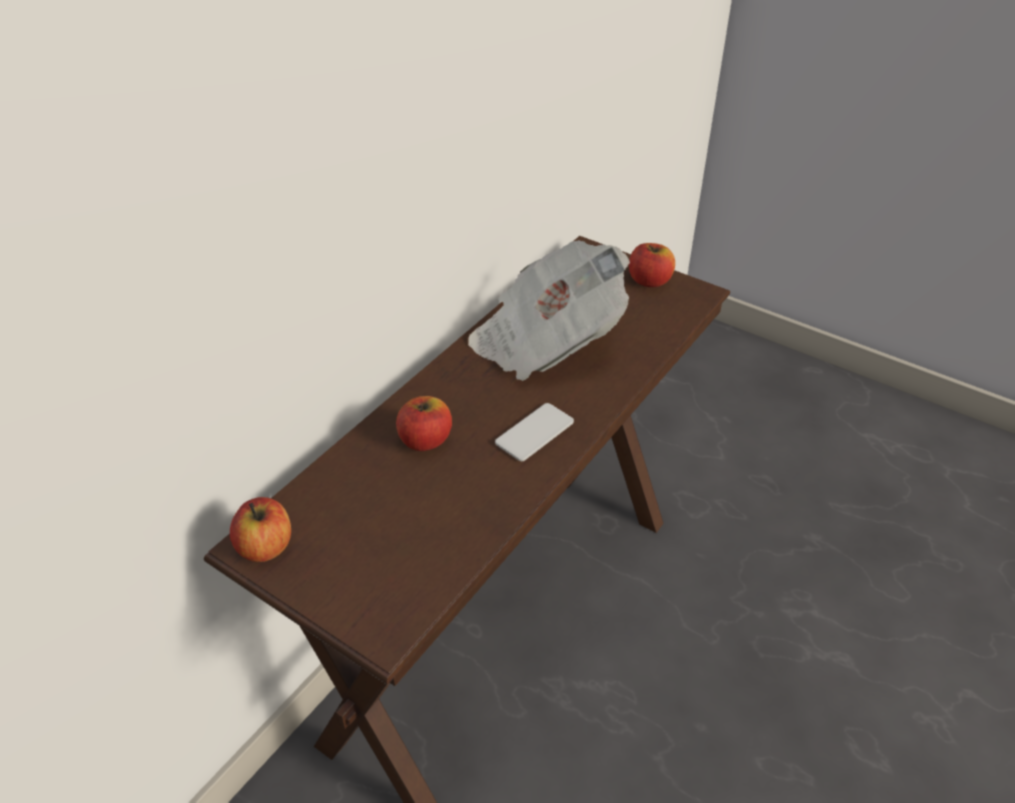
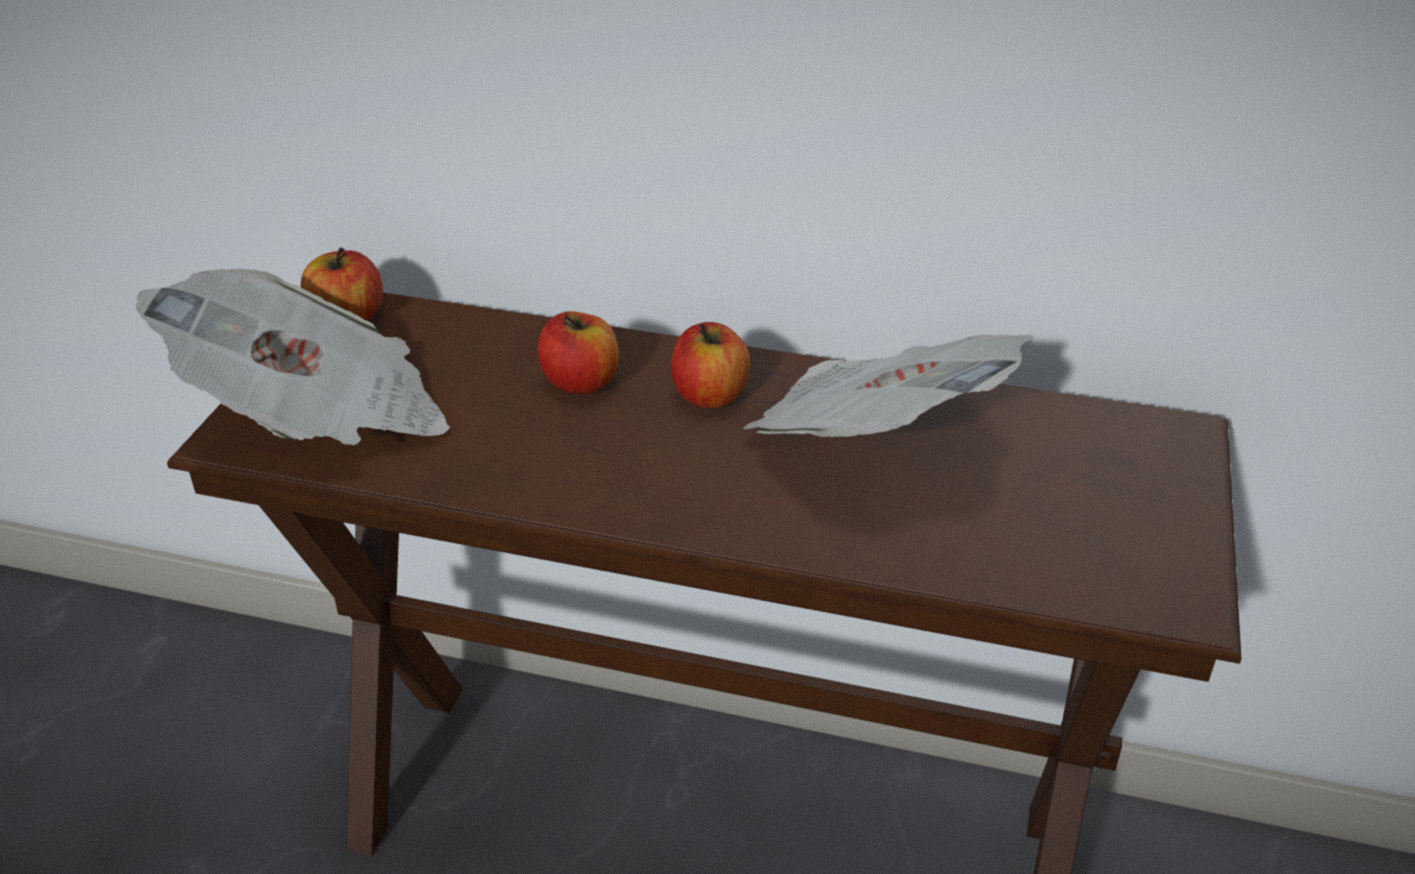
camera: 70 degrees right, 5 degrees down
phone [495,403,574,461] -> none
apple [629,243,675,287] -> apple moved to [671,322,750,408]
none -> newspaper [136,269,450,446]

